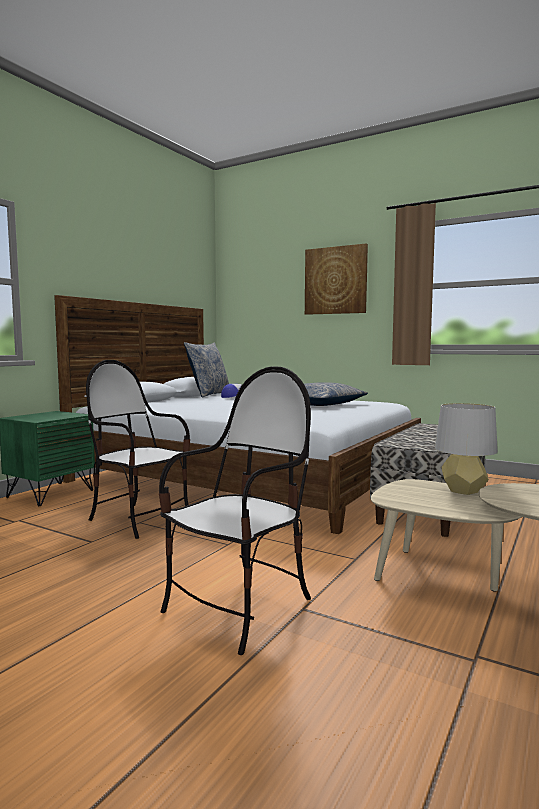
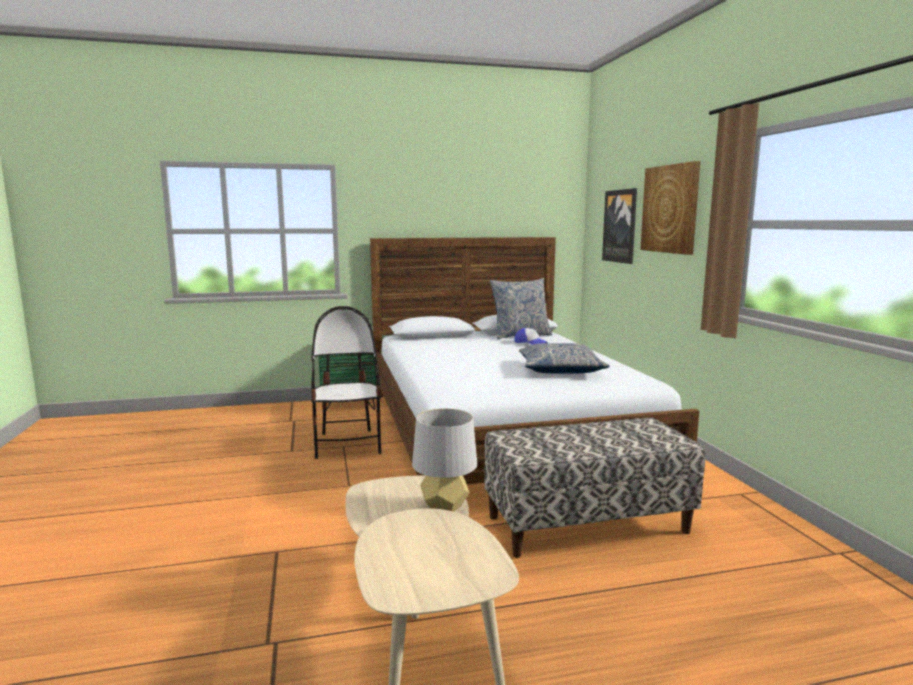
camera: 45 degrees right, 5 degrees up
chair [159,366,311,655] -> none
none -> picture [602,188,637,264]

